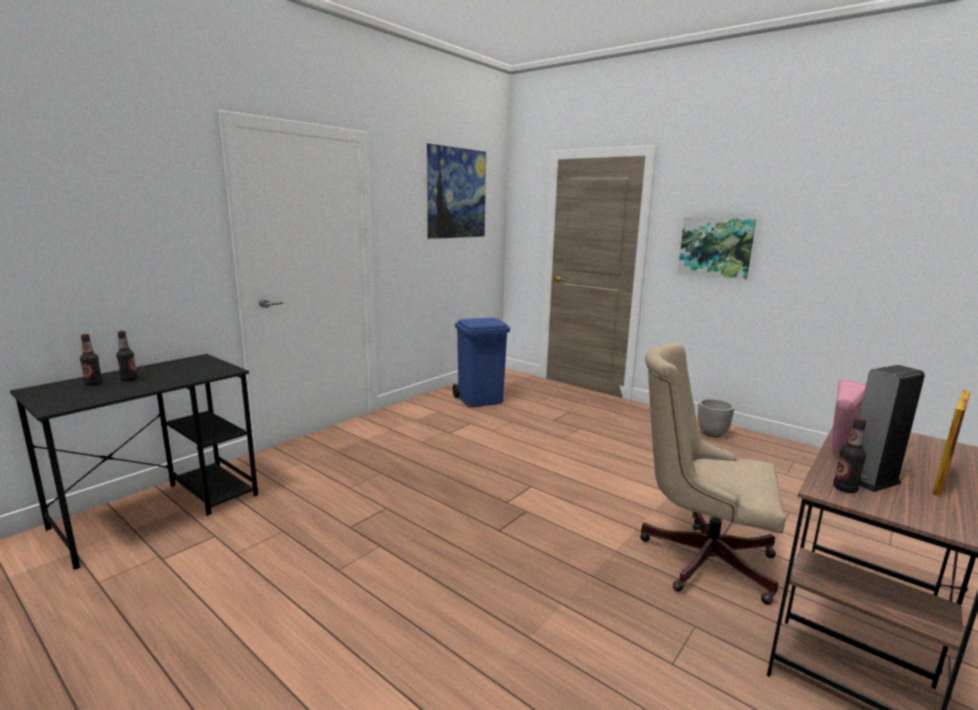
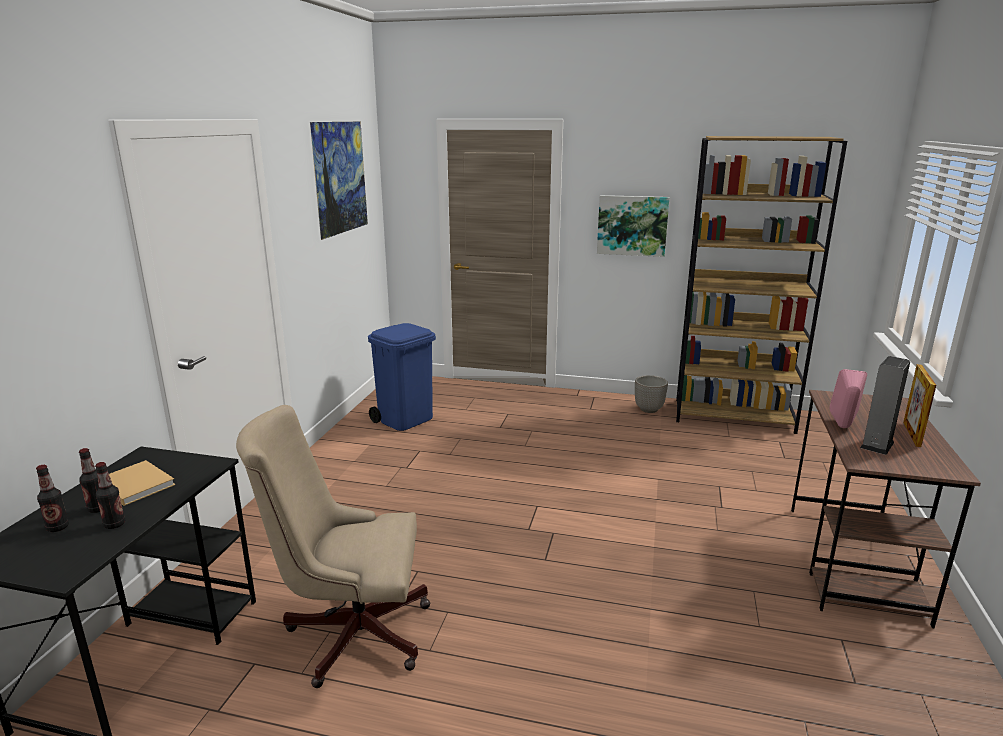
camera: 25 degrees left, 5 degrees up
beige office chair [640,343,786,605] -> beige office chair moved to [236,405,430,688]
bottle [833,418,866,493] -> bottle moved to [95,462,125,529]
none -> beige book [109,460,175,506]
none -> brown bookcase [676,136,847,434]

